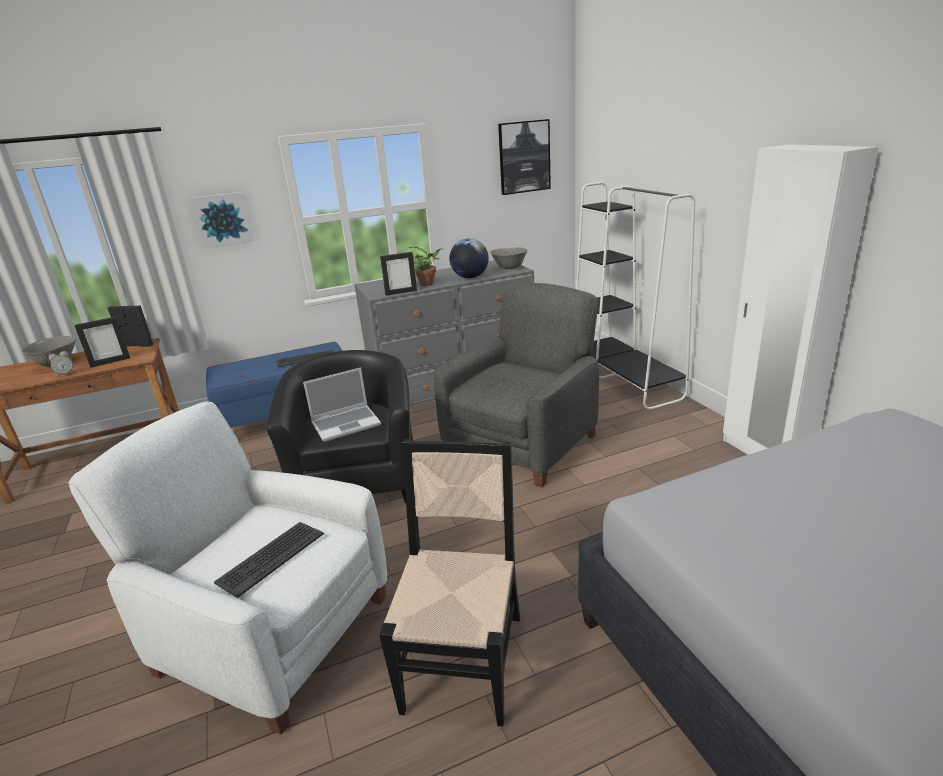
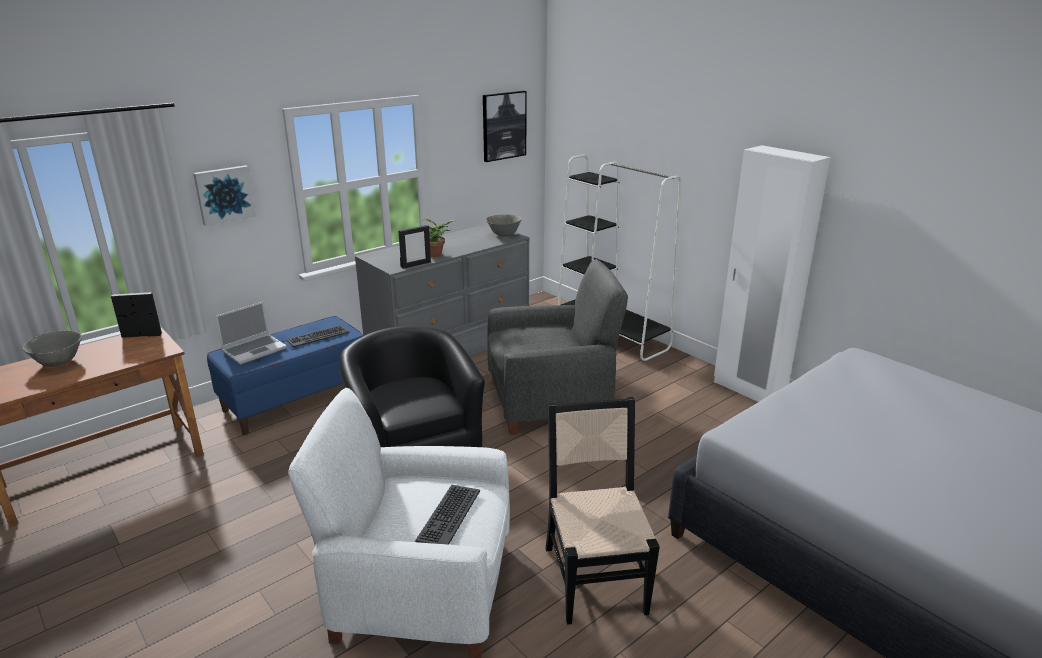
camera: 20 degrees left, 0 degrees up
alarm clock [49,351,75,378] -> none
picture frame [75,317,130,368] -> none
laptop [303,367,381,442] -> laptop moved to [215,302,287,364]
grey armchair [434,283,599,488] -> grey armchair turned 60 degrees clockwise [487,259,628,435]
globe [449,238,489,278] -> none

